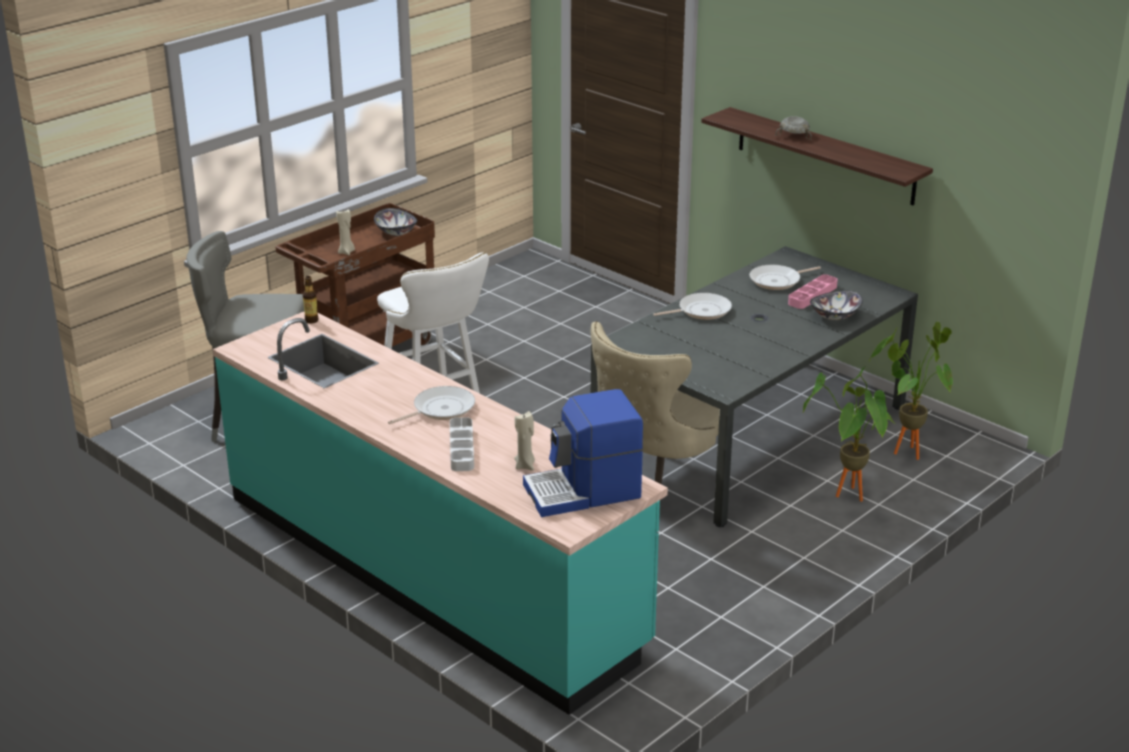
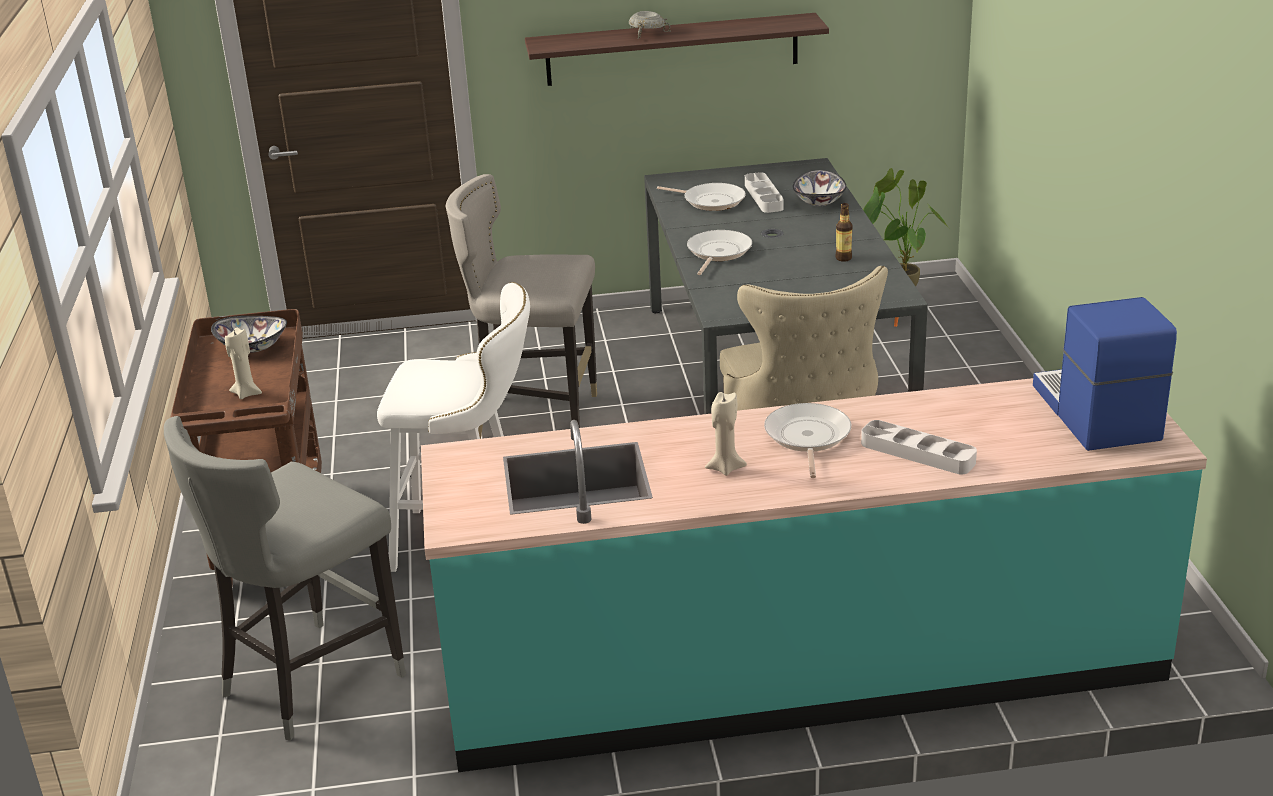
camera: 50 degrees left, 0 degrees up
bottle [303,276,319,324] -> bottle moved to [835,203,852,262]
beige candle [514,411,535,471] -> beige candle moved to [705,392,747,476]
coffee machine [523,389,643,517] -> coffee machine turned 150 degrees clockwise [1033,297,1177,451]
frying pan [749,265,821,290] -> frying pan turned 75 degrees counterclockwise [657,183,746,211]
pink tray [788,274,838,309] -> grey tray [745,172,784,213]
potted plant [803,366,895,501] -> none
none -> grey stool [445,174,597,439]

